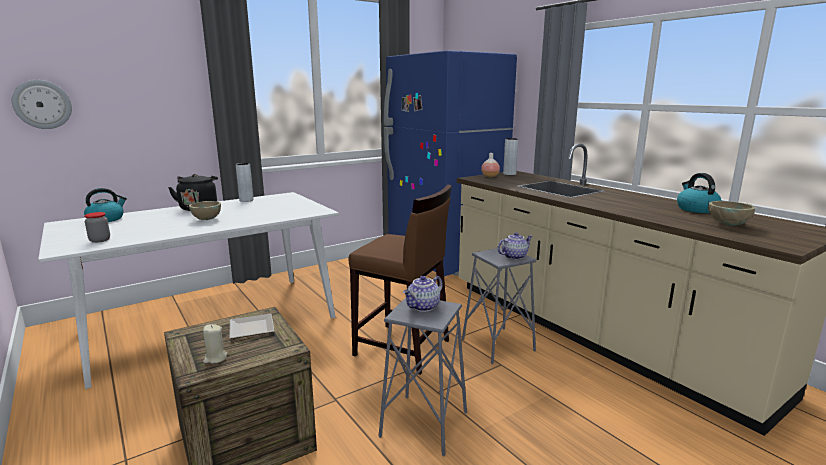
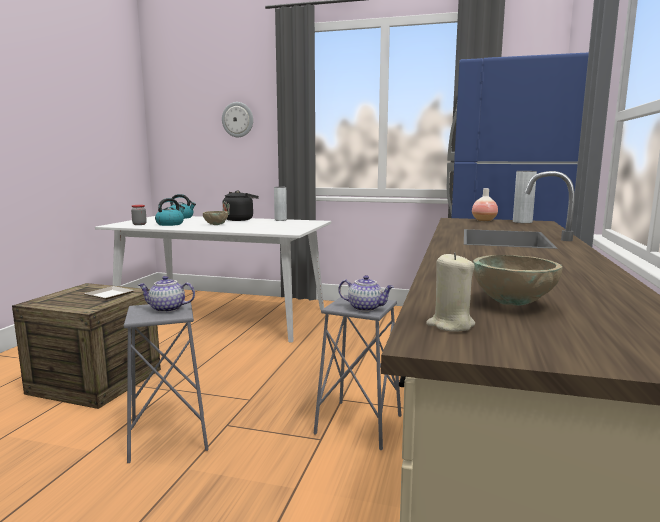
camera: 50 degrees right, 5 degrees down
wall clock [12,80,72,129] -> wall clock moved to [222,102,253,137]
beige candle [203,324,228,364] -> beige candle moved to [426,252,475,332]
brown stool [348,184,452,375] -> none
kettle [677,173,722,213] -> kettle moved to [155,198,185,226]

